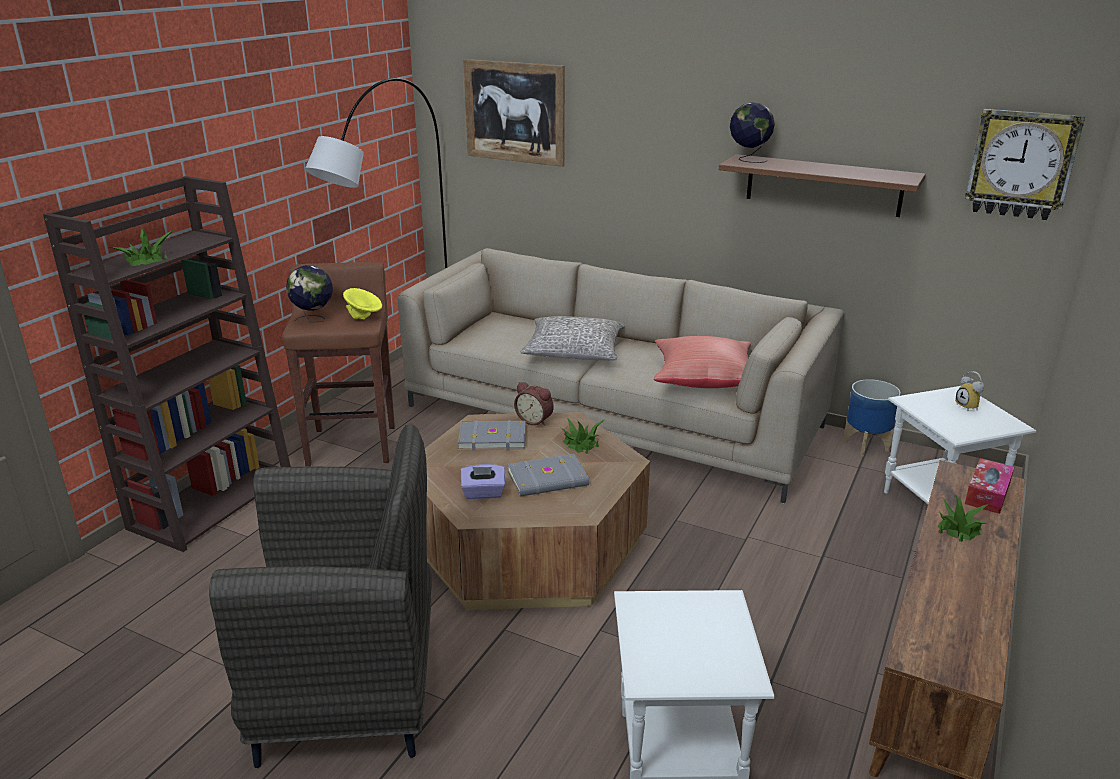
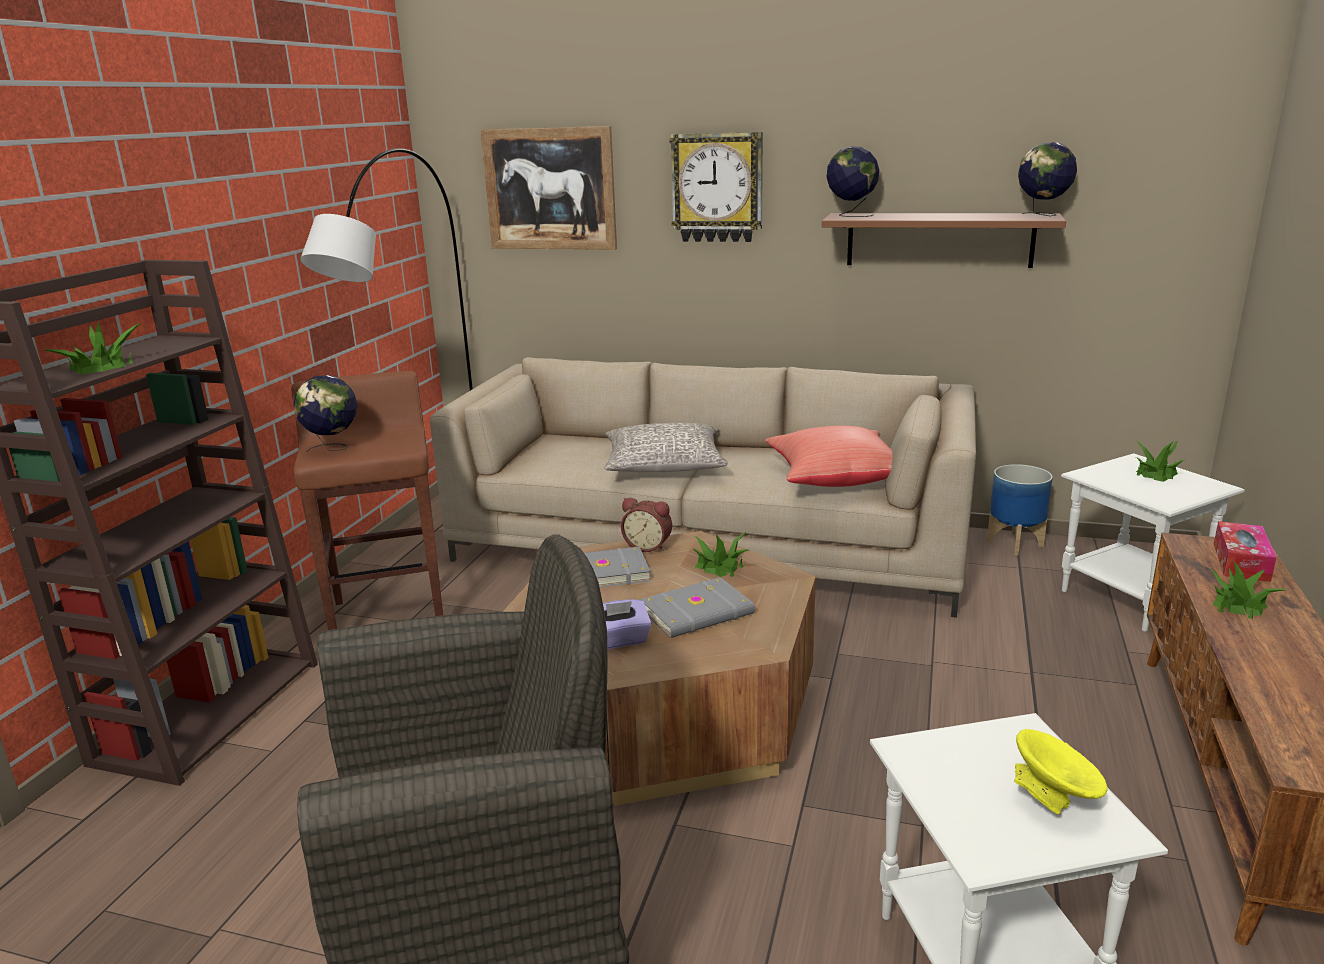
camera: 10 degrees left, 5 degrees down
yellow bowl [343,288,382,319] -> yellow bowl moved to [1014,729,1107,814]
alarm clock [955,371,984,410] -> potted plant [1136,440,1184,482]
wall clock [965,109,1085,220] -> wall clock moved to [669,132,763,242]
none -> globe [1018,142,1077,216]

